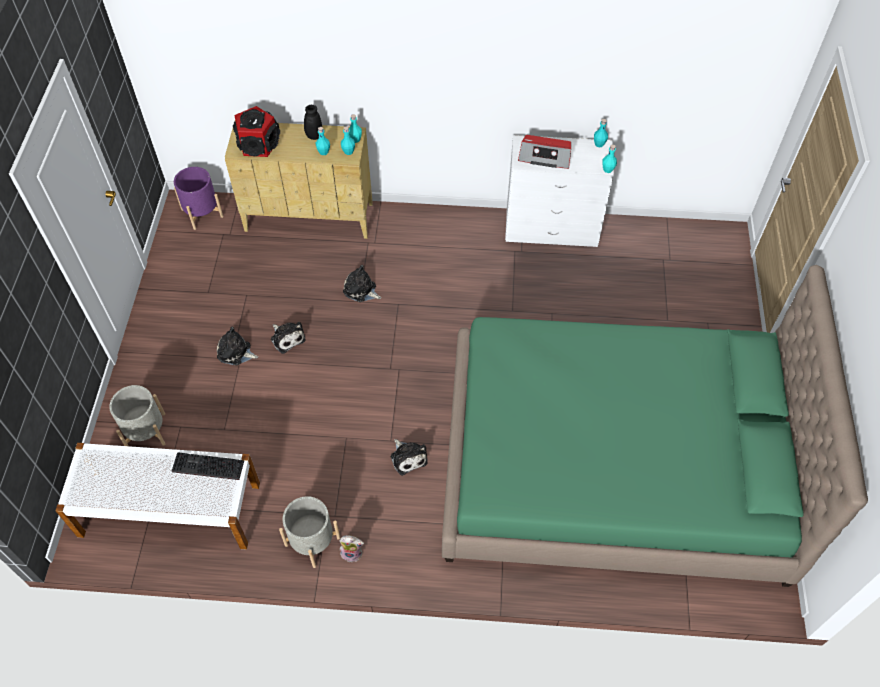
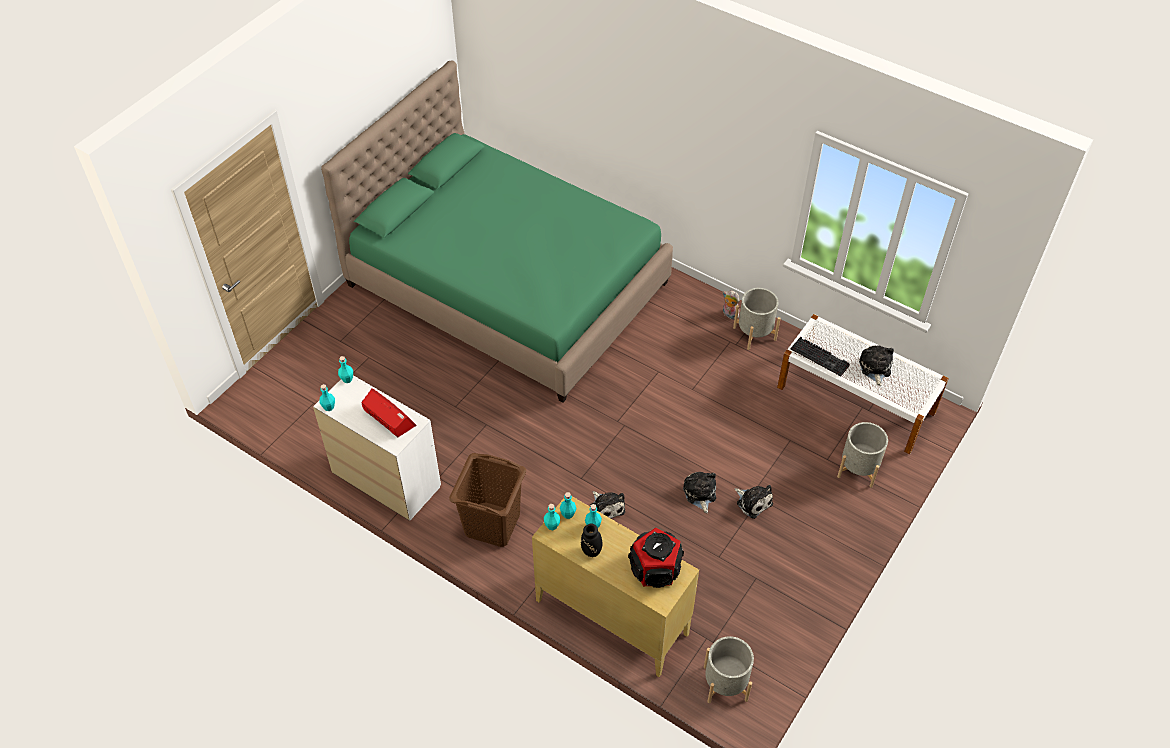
camera: 150 degrees left, 5 degrees down
purple planter [174,167,223,230] -> grey planter [704,636,754,703]
plush toy [390,439,427,476] -> plush toy moved to [859,345,894,386]
none -> brown laundry basket [449,453,526,547]

